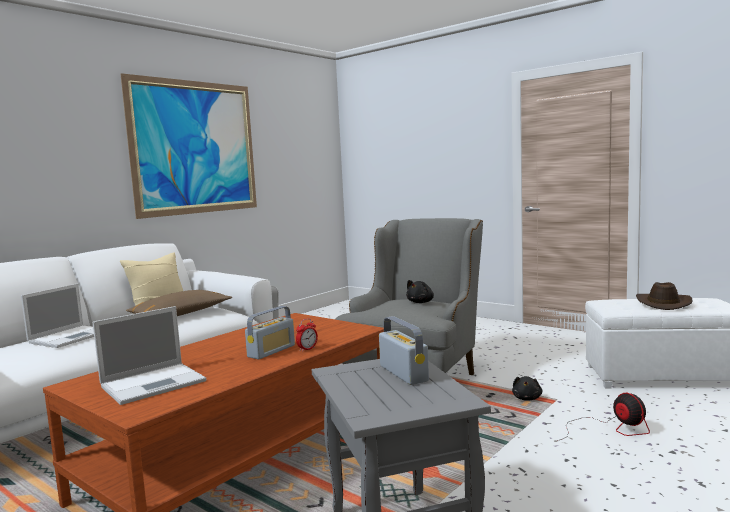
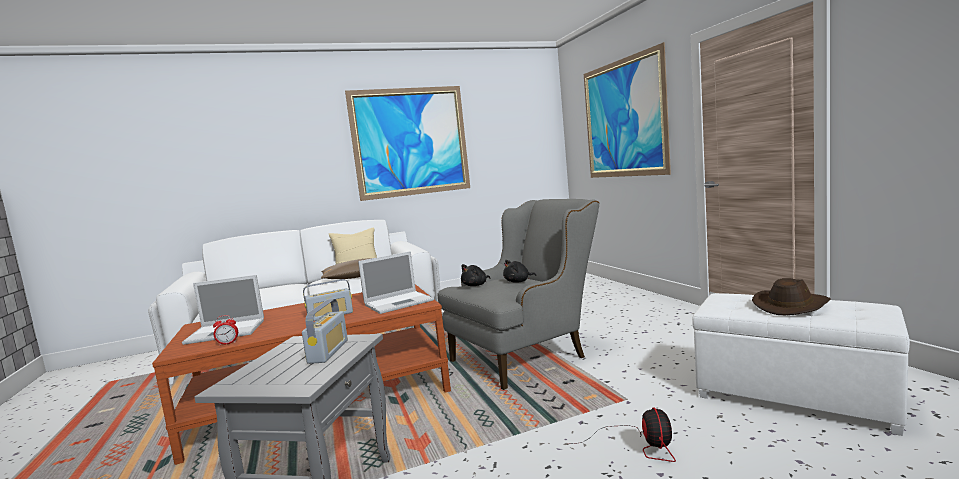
camera: 30 degrees right, 0 degrees up
laptop [21,283,94,348] -> laptop moved to [358,251,434,314]
alarm clock [296,318,318,352] -> alarm clock moved to [213,315,238,346]
black plush toy [512,376,542,401] -> black plush toy moved to [461,264,490,286]
none -> picture [584,42,671,178]

